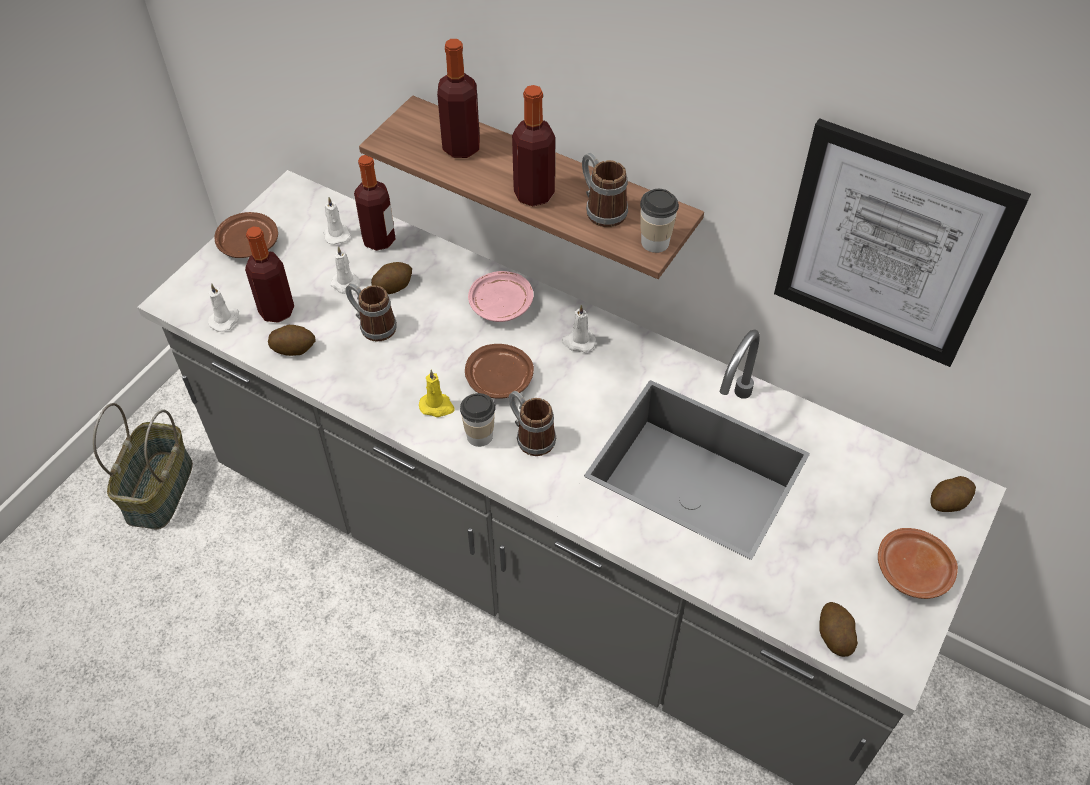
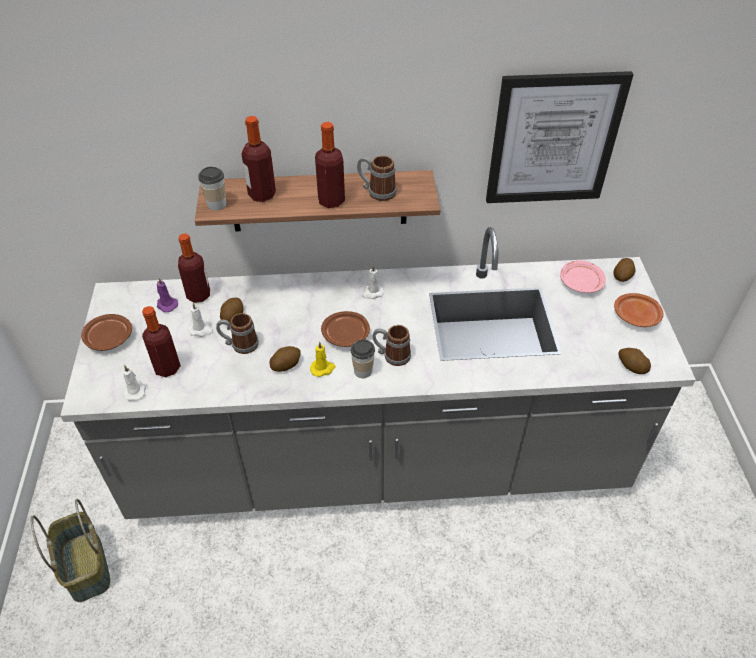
camera: 35 degrees left, 5 degrees down
potato [268,325,316,356] -> potato moved to [269,346,301,372]
white candle [324,197,351,245] -> purple candle [157,278,178,312]
pink plate [468,271,534,322] -> pink plate moved to [560,260,606,293]
cup [640,189,679,253] -> cup moved to [198,167,226,211]

